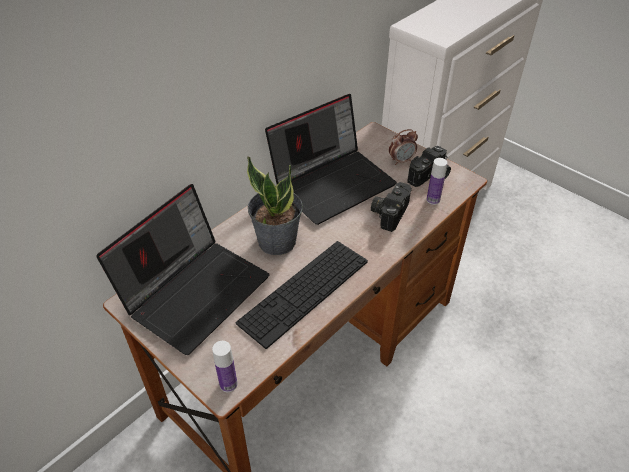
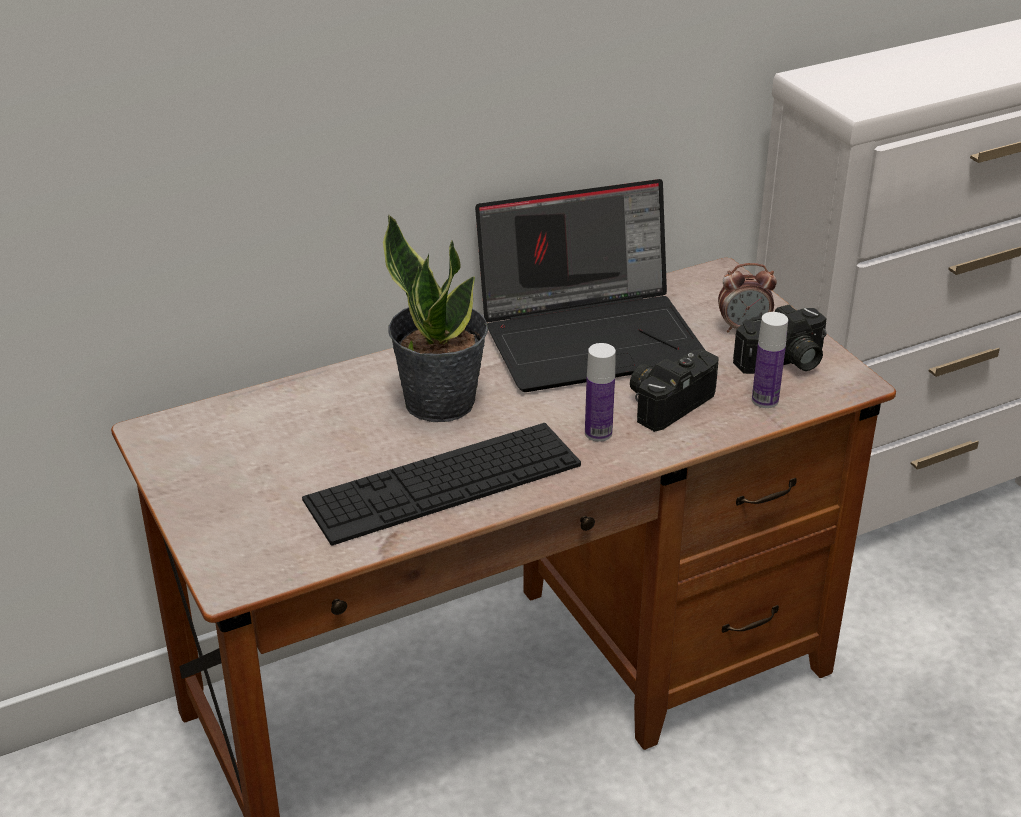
camera: 20 degrees right, 10 degrees down
laptop [96,184,270,355] -> none
bottle [212,341,238,392] -> bottle moved to [585,343,616,442]

